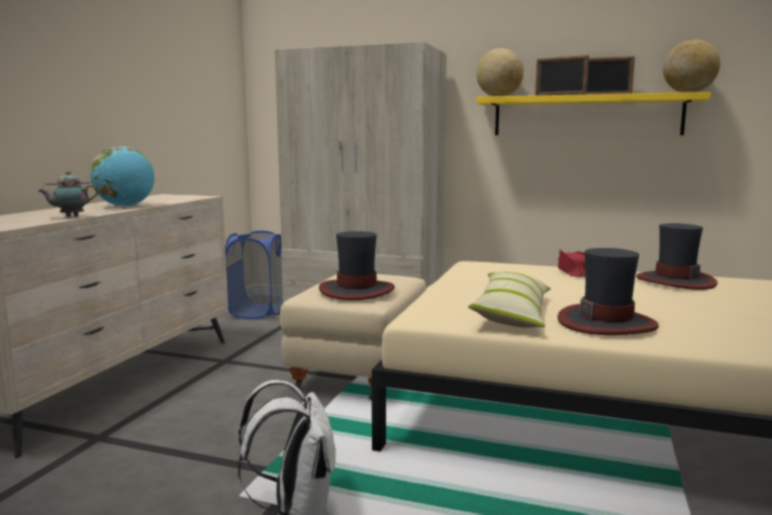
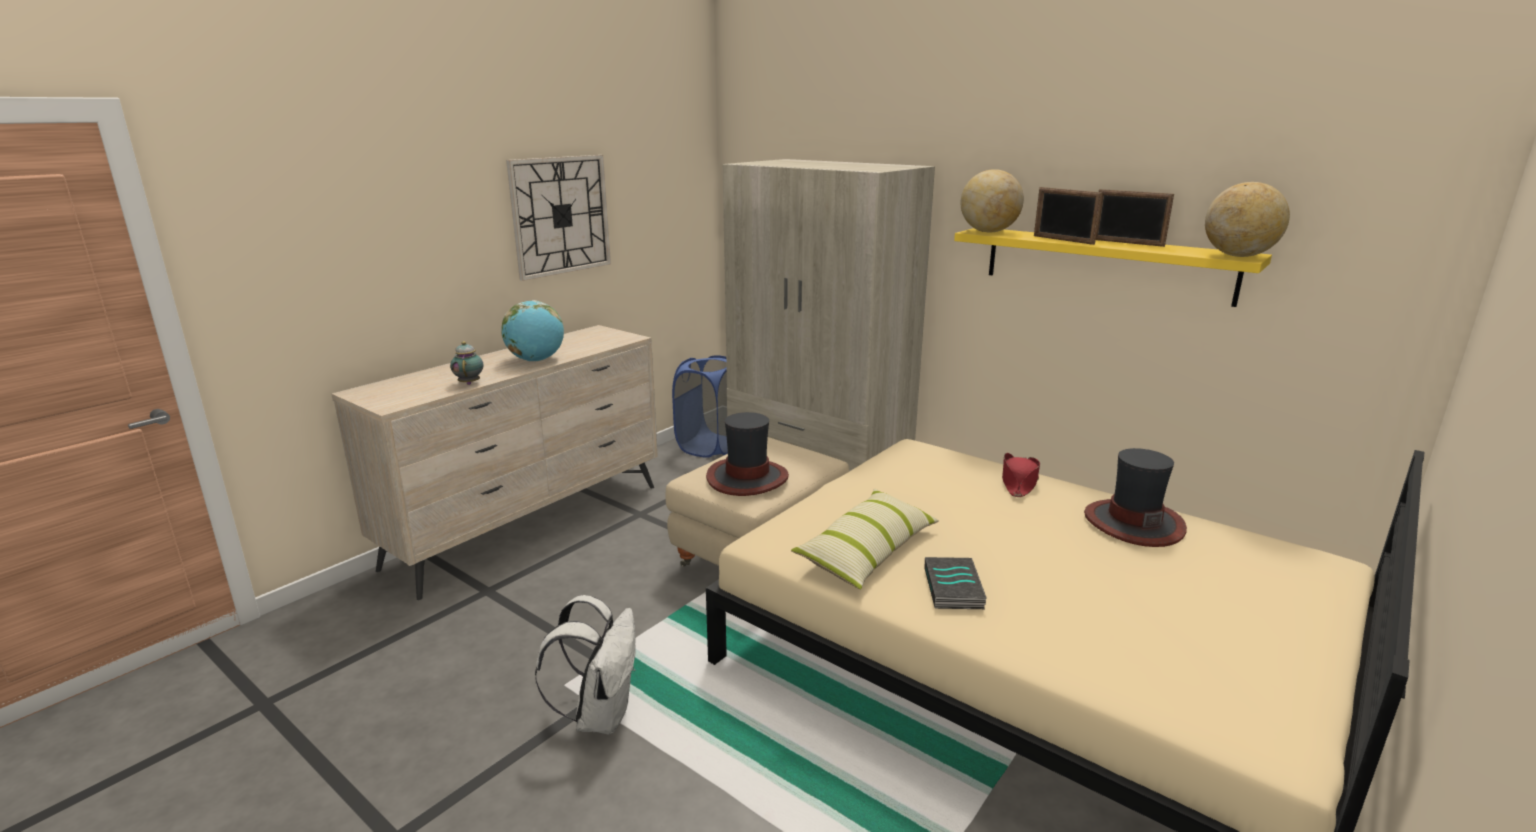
camera: 20 degrees right, 10 degrees up
teapot [38,171,98,217] -> teapot turned 90 degrees clockwise [450,341,483,385]
hat [557,248,659,335] -> book [924,557,987,609]
none -> wall clock [506,155,611,281]

